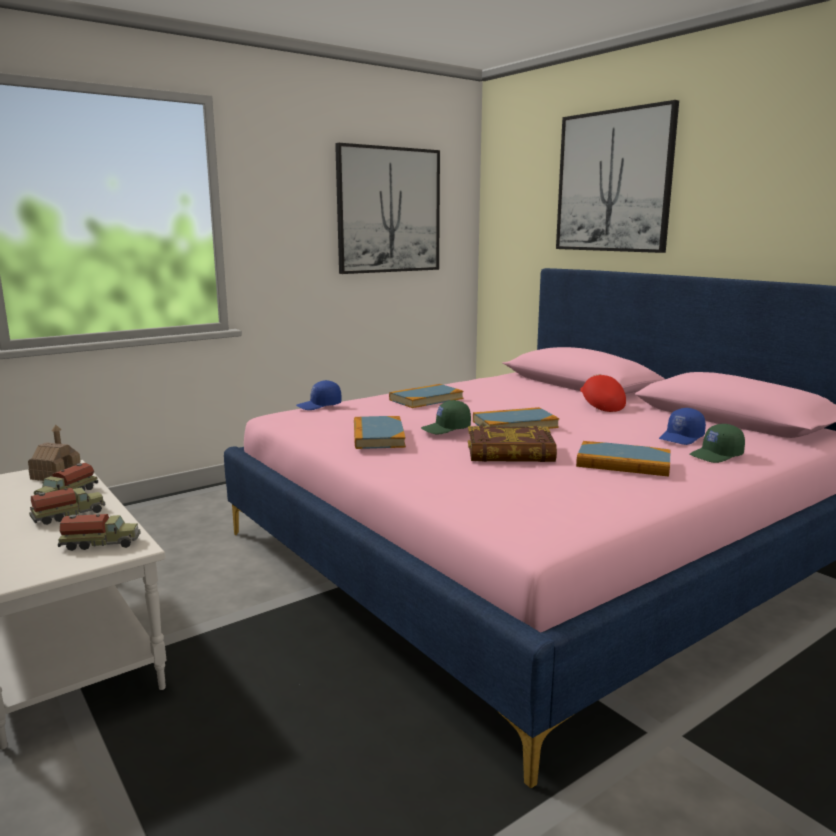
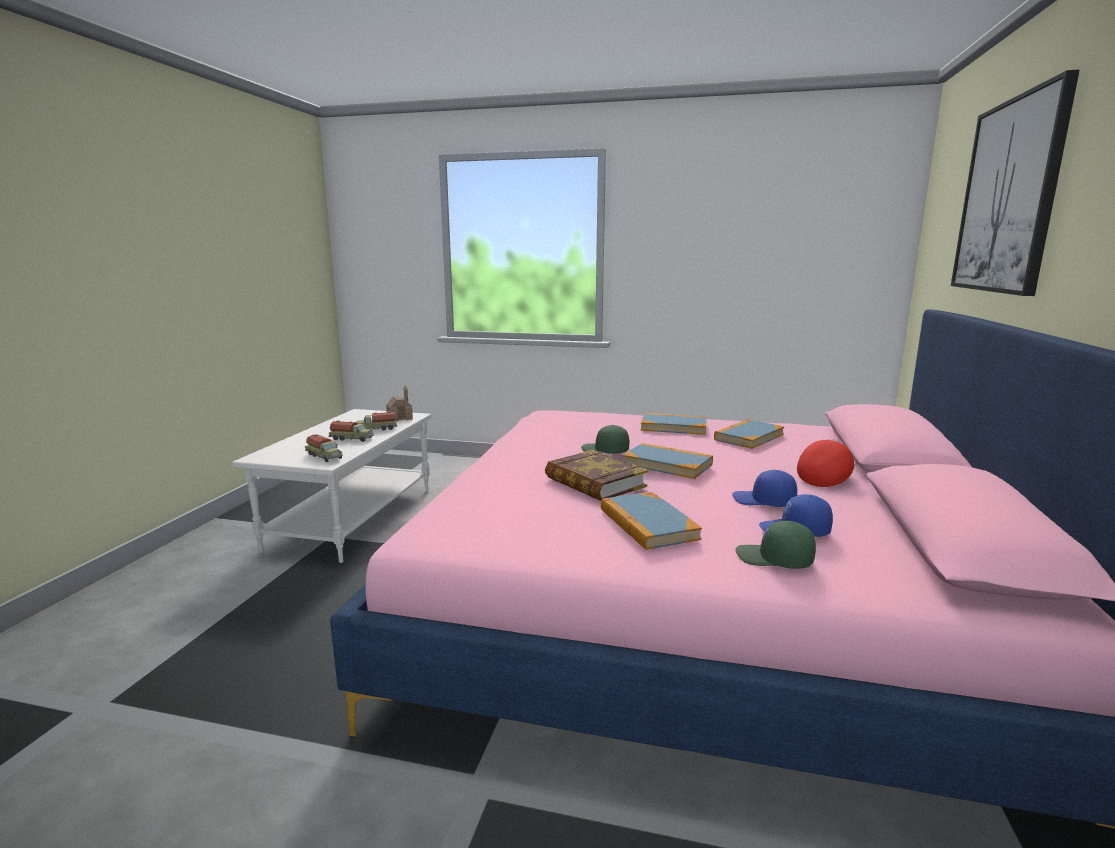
camera: 50 degrees right, 0 degrees up
blue cap [296,380,342,410] -> blue cap moved to [732,470,797,507]
picture [335,143,440,274] -> none
book [354,416,406,449] -> book moved to [714,419,784,449]

